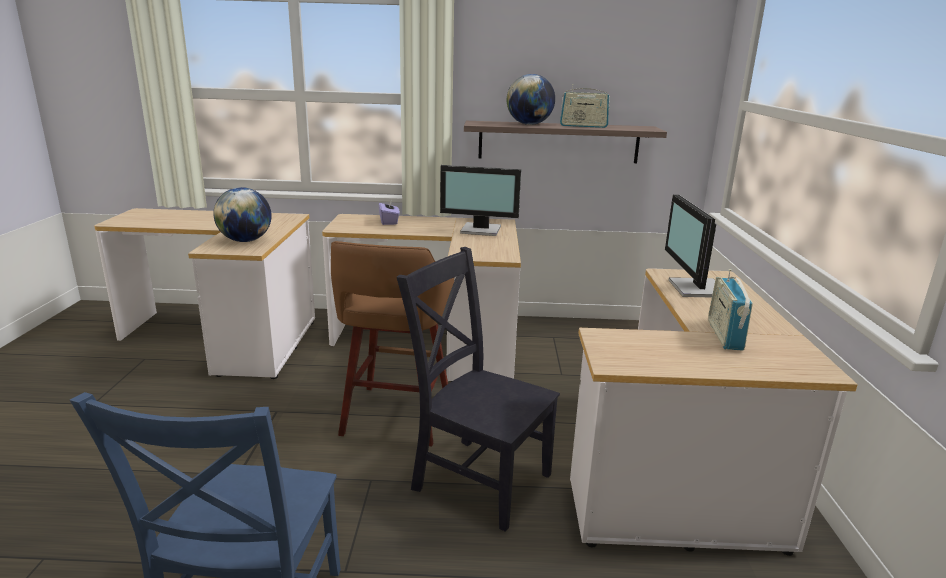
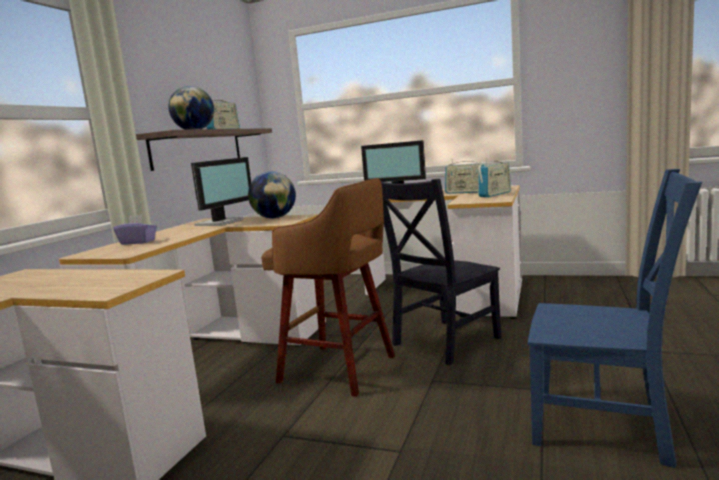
camera: 70 degrees left, 10 degrees down
globe [214,187,272,242] -> globe moved to [248,171,296,218]
none -> radio [478,158,511,197]

